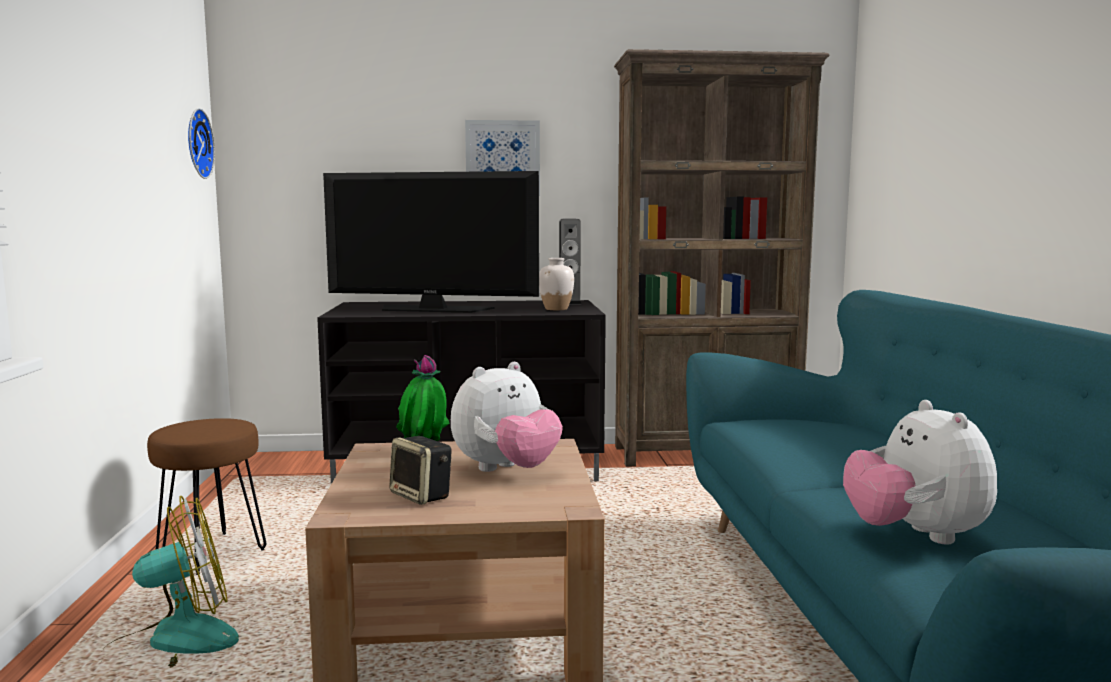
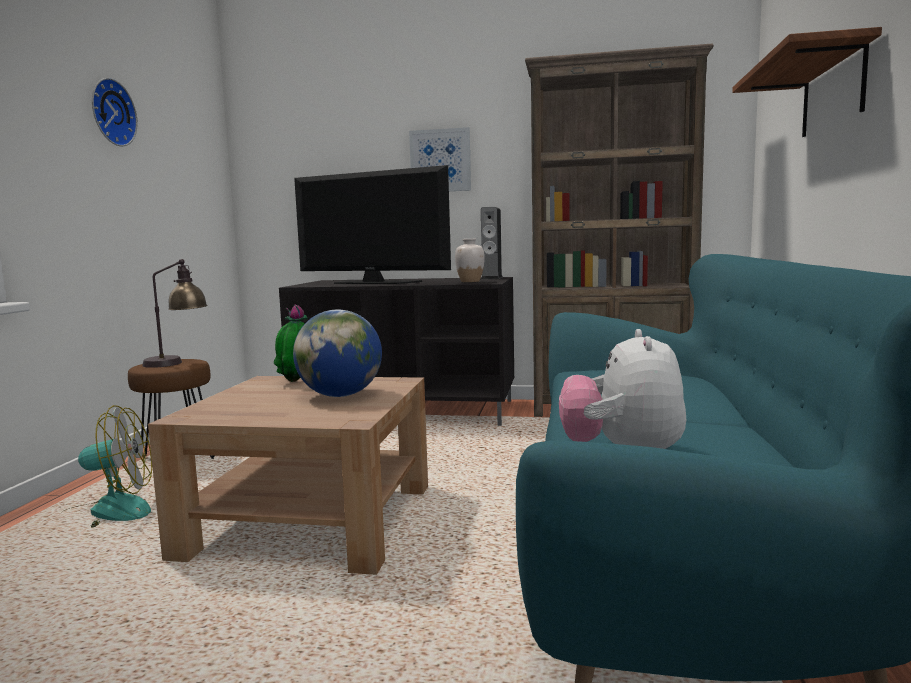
camera: 15 degrees right, 0 degrees up
wall clock [188,108,215,179] -> wall clock moved to [92,78,138,146]
speaker [389,436,452,505] -> none
plush toy [451,362,563,472] -> globe [293,310,382,397]
none -> table lamp [142,259,208,368]
none -> shelf [732,27,882,137]

